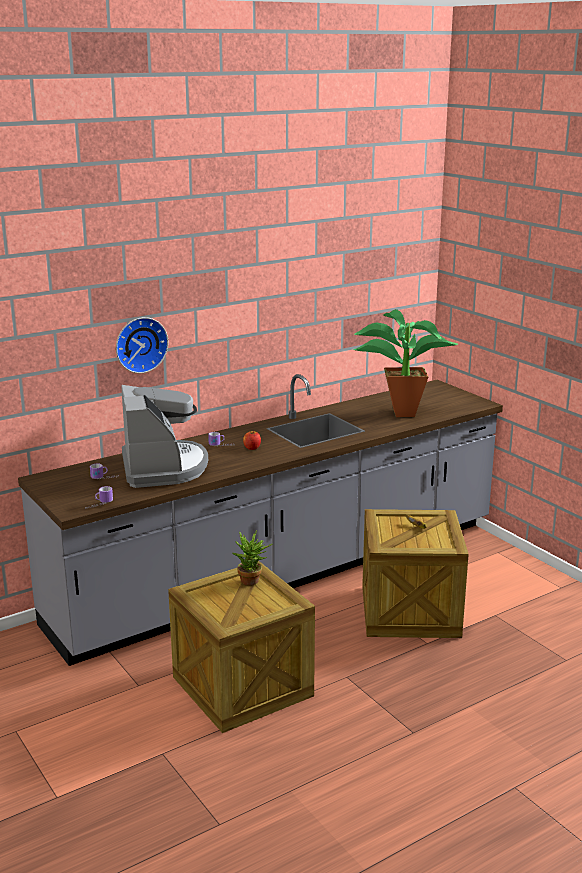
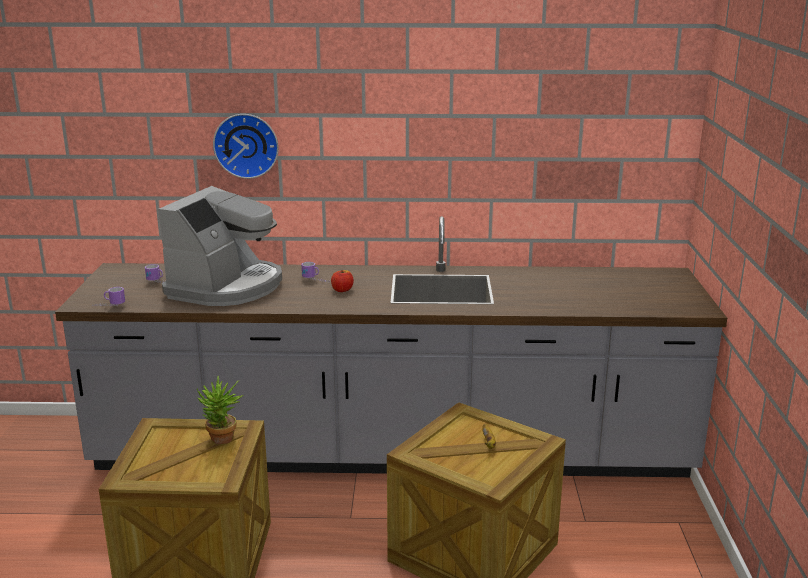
camera: 35 degrees right, 0 degrees up
potted plant [353,309,458,417] -> none

